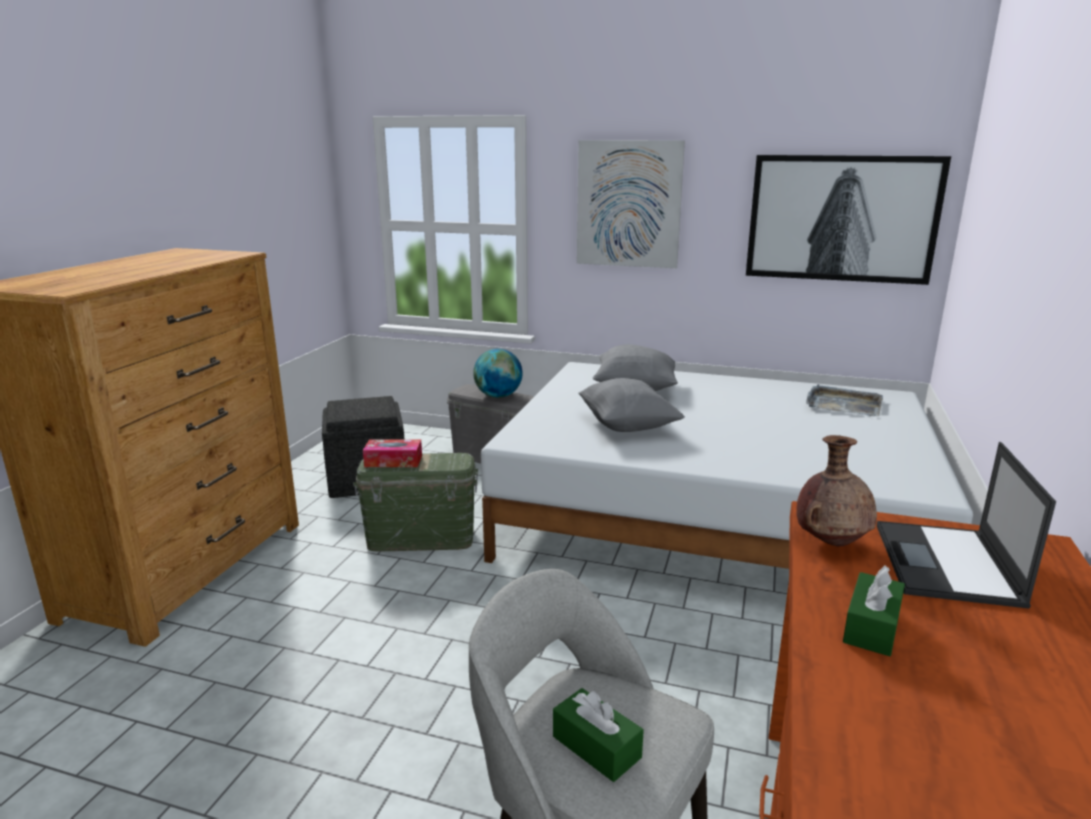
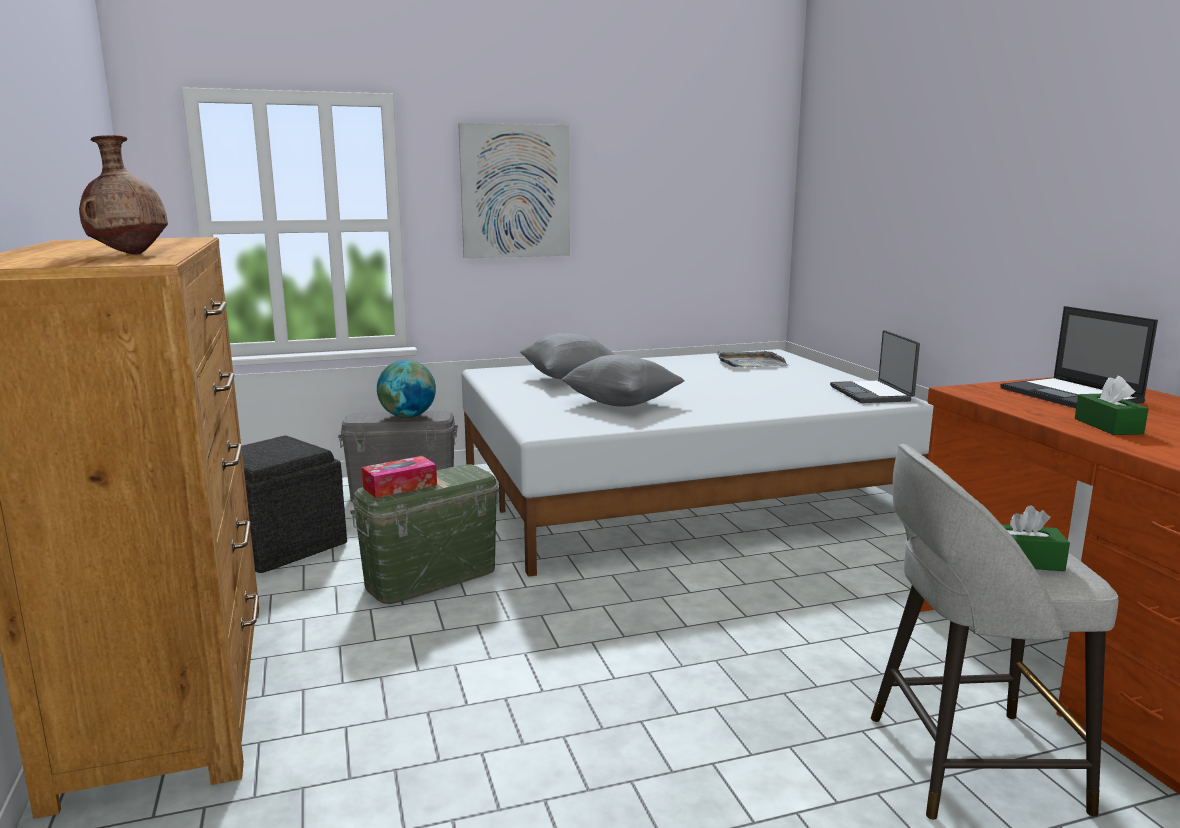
camera: 35 degrees left, 5 degrees down
picture [746,155,951,285] -> none
brown vase [796,435,877,547] -> brown vase moved to [79,135,168,255]
none -> laptop [830,330,920,403]

